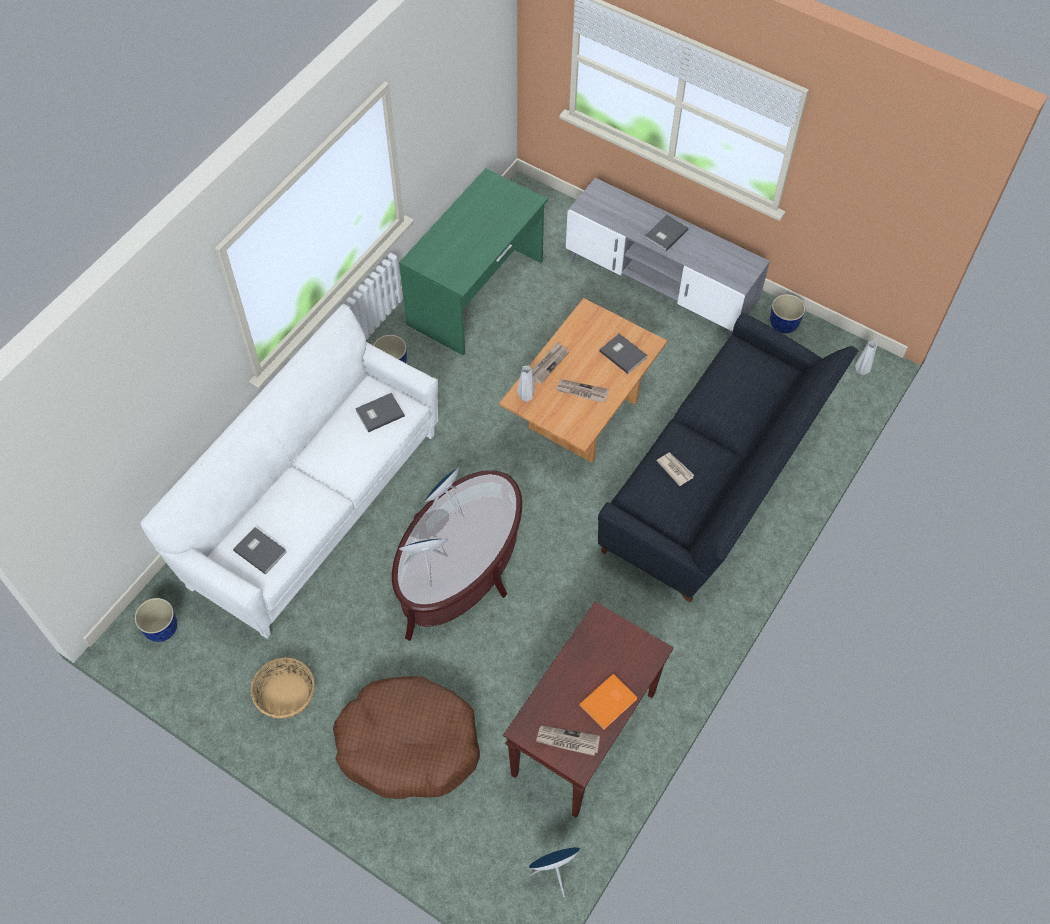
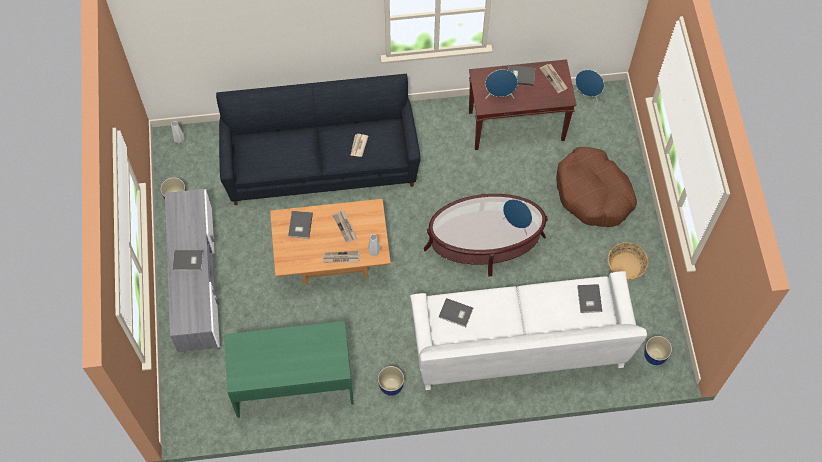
camera: 130 degrees left, 5 degrees up
blue speaker [424,467,464,519] -> blue speaker moved to [485,69,518,99]
orange book [579,674,638,730] -> grey book [508,65,535,86]

